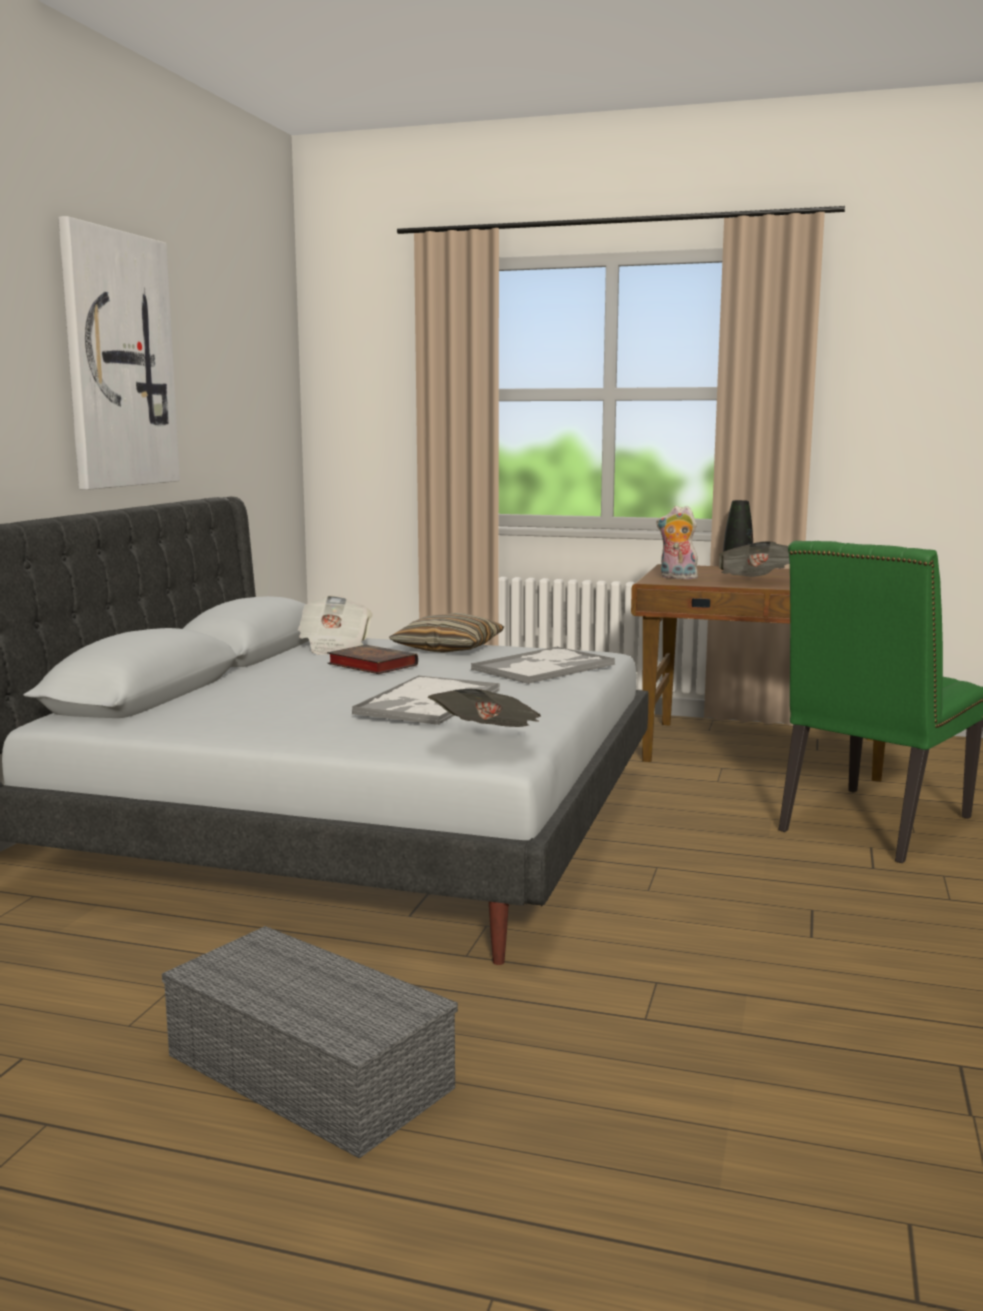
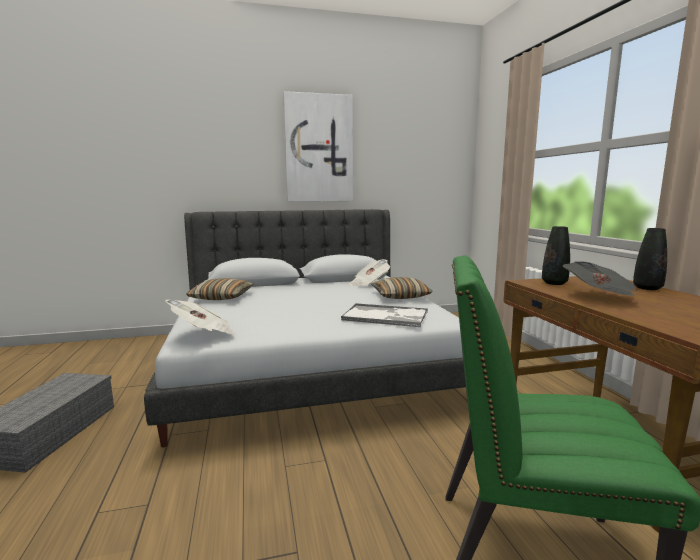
camera: 60 degrees right, 0 degrees up
book [327,645,418,674] -> none
tray [352,676,500,725] -> none
plush toy [656,506,698,580] -> black vase [542,226,570,285]
none -> pillow [186,278,253,300]

